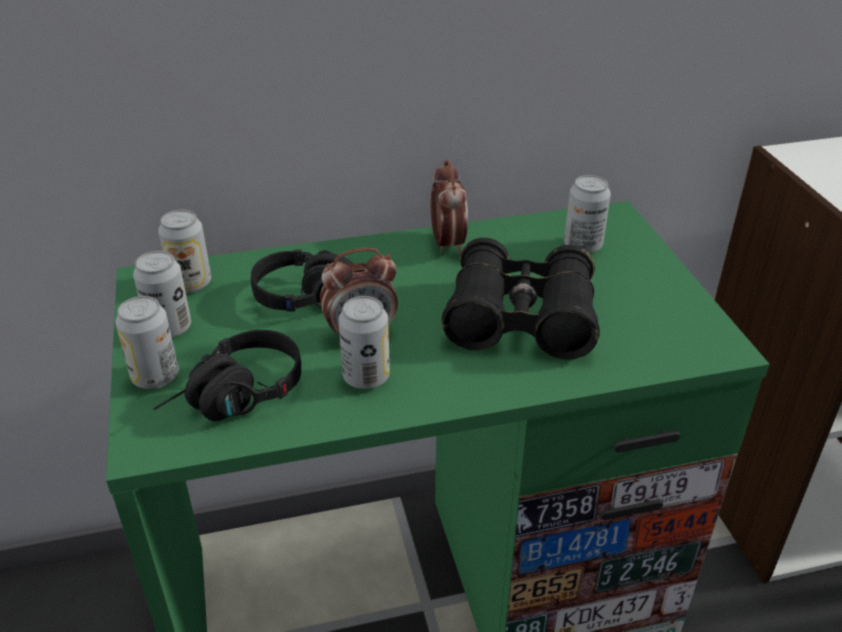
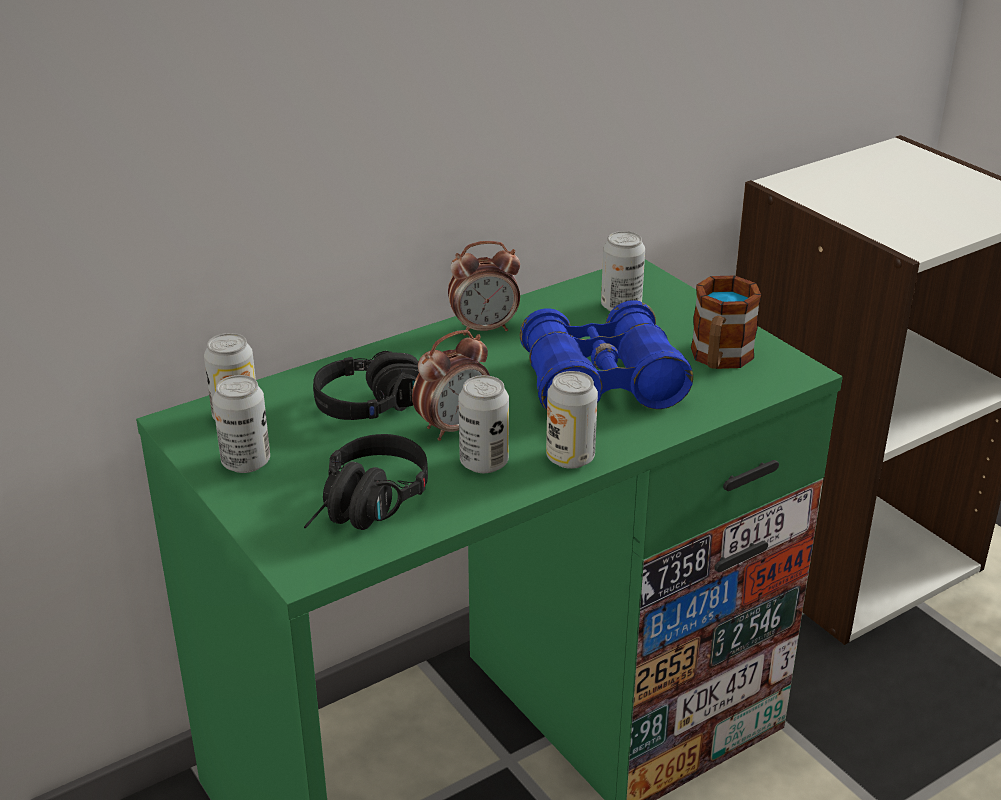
camera: 20 degrees left, 5 degrees down
can [115,296,179,389] -> can moved to [546,371,598,469]
alarm clock [430,159,468,254] -> alarm clock turned 105 degrees clockwise [448,241,520,335]
black binoculars [442,238,600,360] -> blue binoculars [520,300,693,410]
none -> mug [691,275,761,369]

